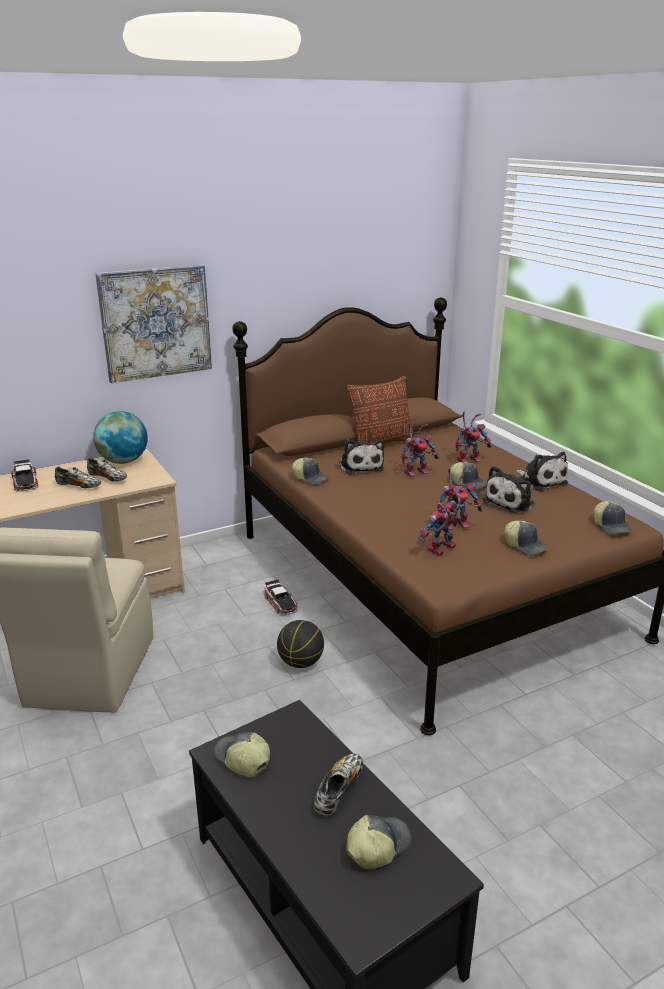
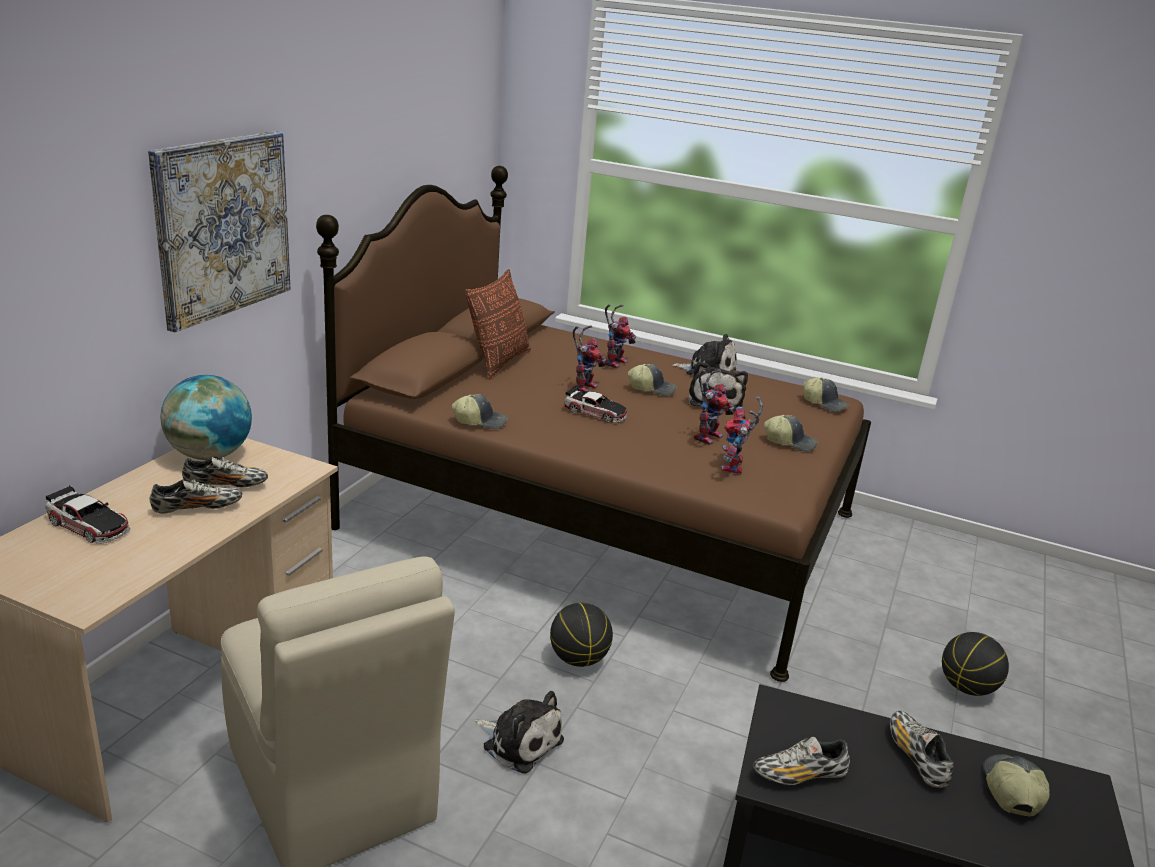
camera: 40 degrees left, 0 degrees up
cap [213,732,270,777] -> shoe [753,737,850,785]
toy car [264,580,298,615] -> toy car moved to [564,386,627,423]
plush toy [339,440,384,475] -> plush toy moved to [475,691,564,774]
none -> basketball [942,632,1009,696]

